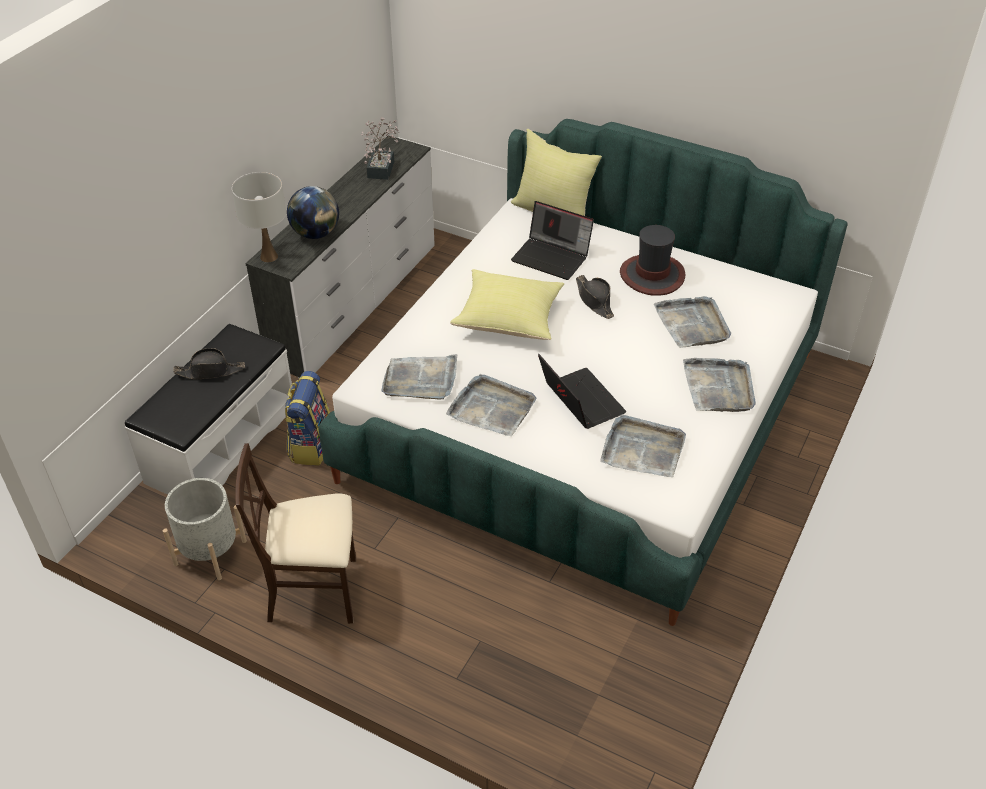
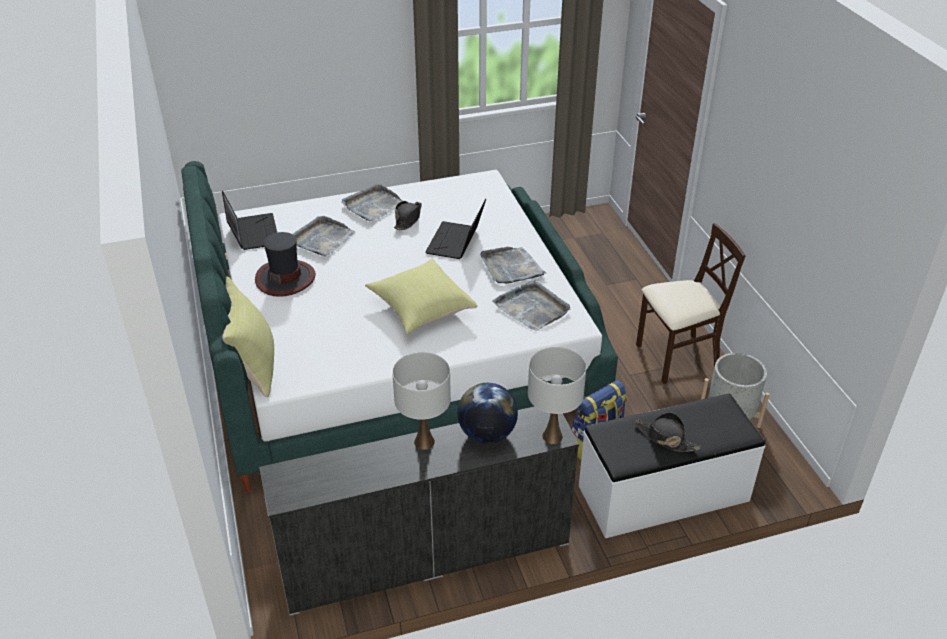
camera: 135 degrees left, 5 degrees down
beige chair [235,443,356,624] -> beige chair turned 60 degrees counterclockwise [636,223,746,384]
potted plant [361,117,399,180] -> none
laptop [511,201,594,280] -> laptop moved to [222,190,277,250]
black hat [576,275,614,319] -> black hat moved to [394,201,422,230]
grey tray [600,415,686,477] -> none
none -> white table lamp [392,352,451,450]

